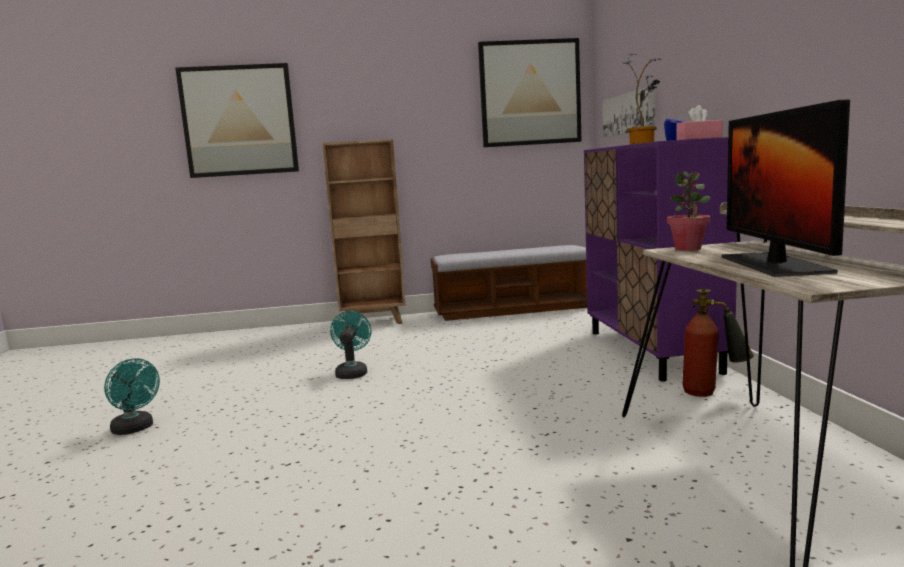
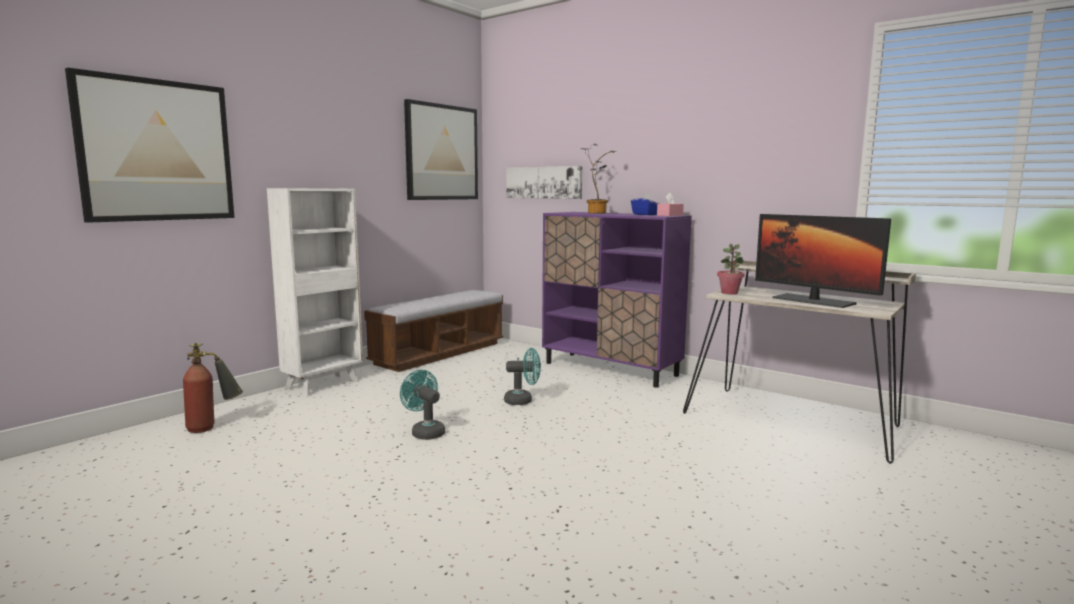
camera: 45 degrees left, 0 degrees up
turquoise fan [104,358,160,435] -> turquoise fan moved to [504,348,541,405]
brown bookcase [323,139,406,324] -> white bookcase [267,188,363,397]
fire extinguisher [682,288,754,397] -> fire extinguisher moved to [183,343,243,433]

